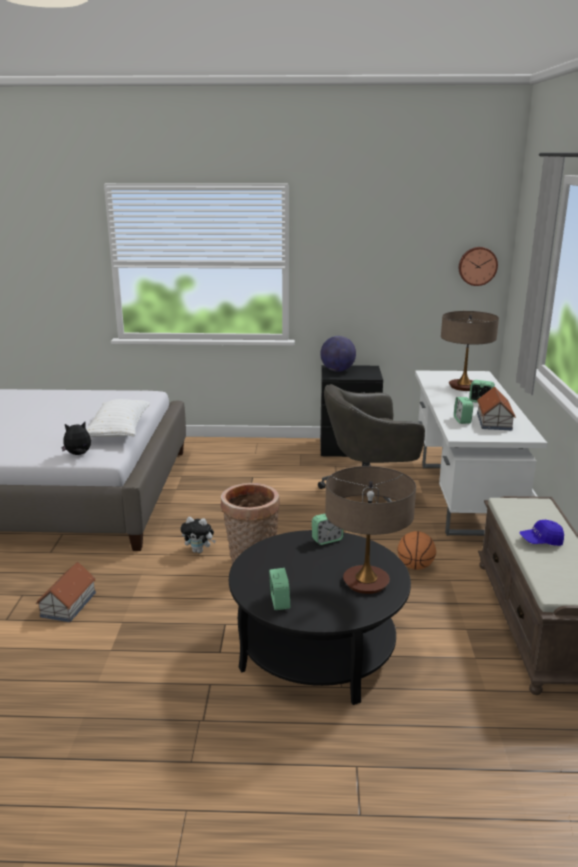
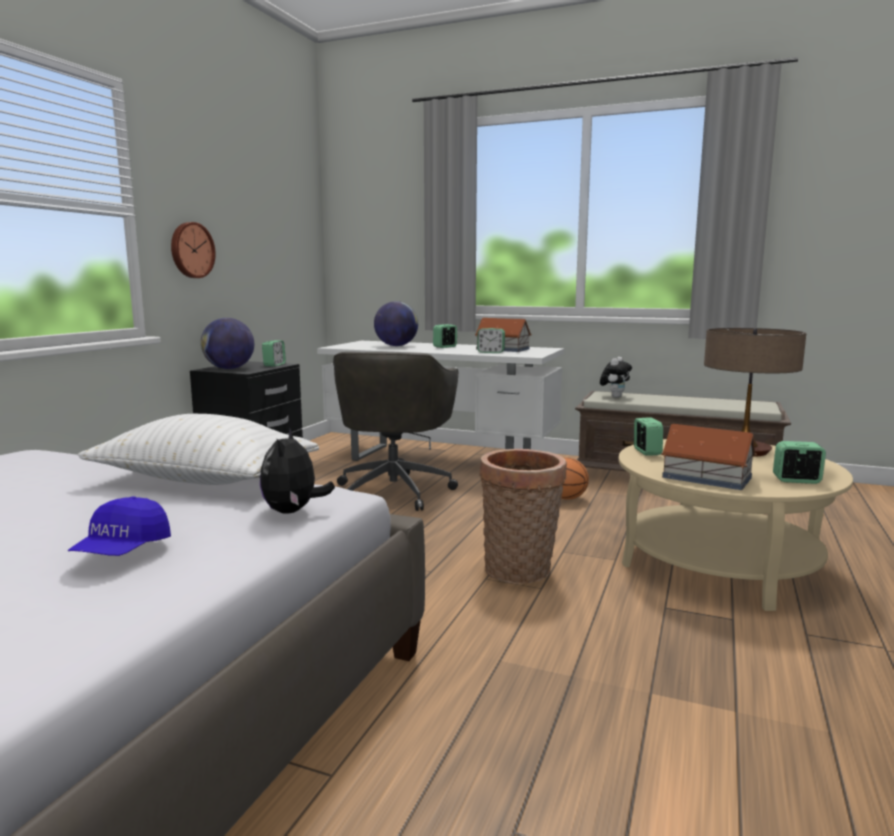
camera: 70 degrees left, 10 degrees down
toy house [36,562,96,622] -> toy house moved to [661,424,757,490]
plush toy [180,517,216,553] -> plush toy moved to [600,357,632,398]
black coffee table [229,530,411,705] -> beige coffee table [618,439,853,611]
table lamp [441,311,499,391] -> globe [374,301,418,346]
wall clock [459,247,498,286] -> wall clock moved to [171,222,216,278]
blue cap [519,520,564,546] -> blue cap moved to [68,496,171,556]
none -> alarm clock [262,340,286,366]

